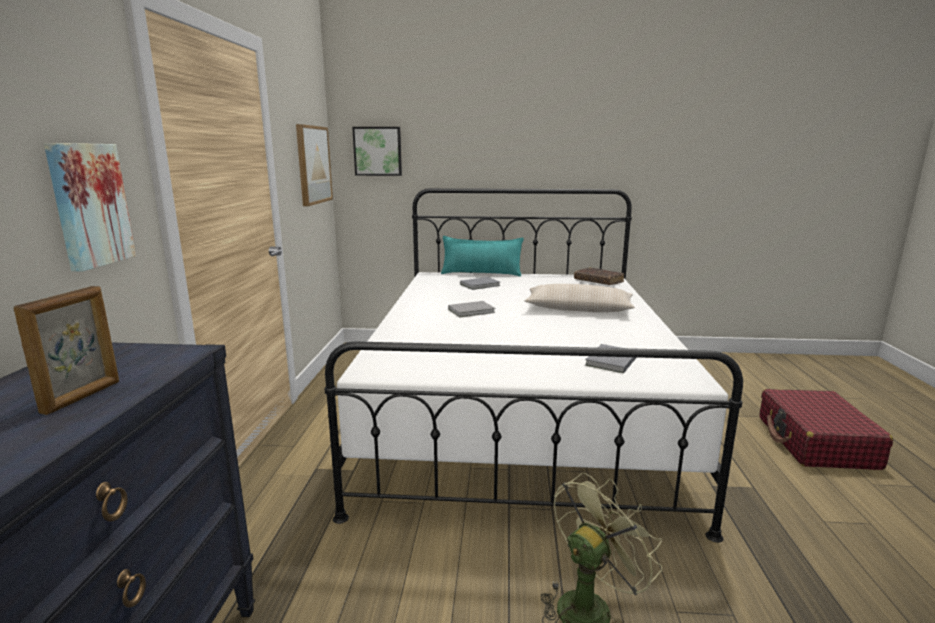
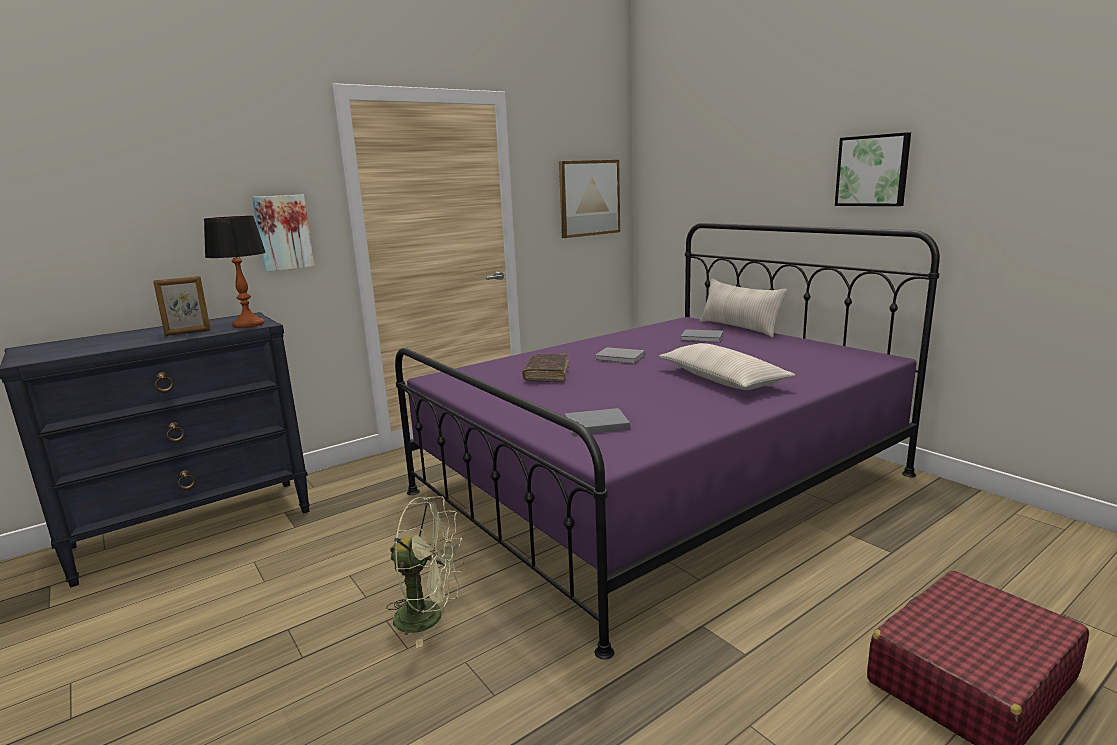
camera: 50 degrees right, 0 degrees up
white bed [325,188,743,543] -> purple bed [395,223,940,660]
picture [352,127,402,176] -> picture moved to [835,132,911,206]
turquoise pillow [441,236,524,277] -> beige pillow [700,278,787,338]
brown book [574,267,625,285] -> brown book moved to [522,354,569,382]
none -> table lamp [204,216,266,328]

